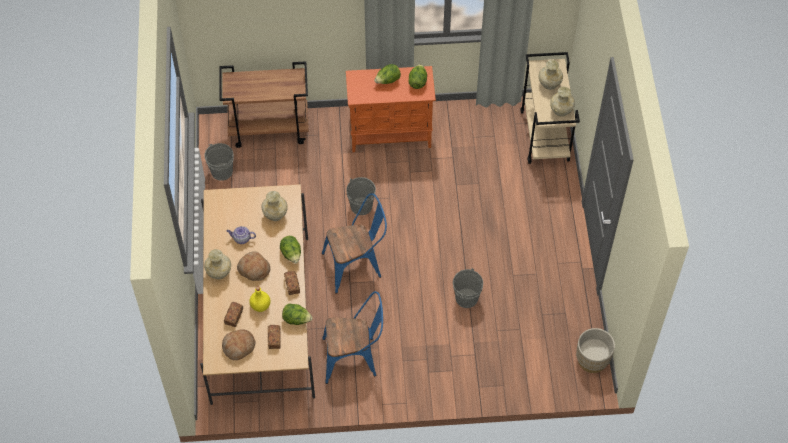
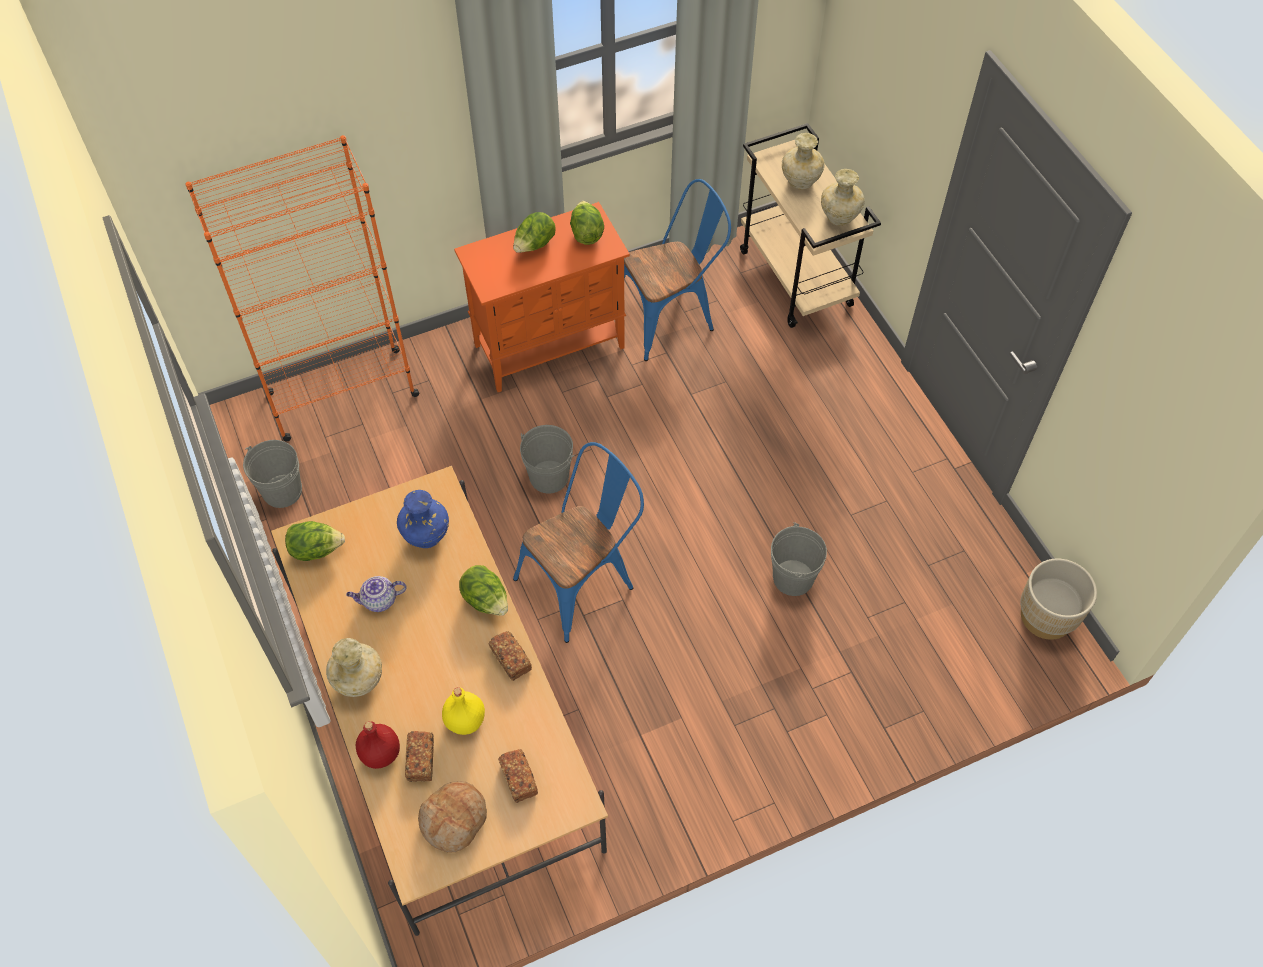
camera: 20 degrees left, 0 degrees up
brown cart [219,61,309,148] -> orange bookcase [185,135,420,442]
bread [237,251,270,281] -> none
beige vase [261,191,288,221] -> blue vase [397,490,449,548]
lettuce [282,304,313,325] -> lettuce moved to [285,521,345,561]
blue chair [322,291,383,384] -> blue chair moved to [624,179,731,361]
none -> red bottle [356,721,400,769]

